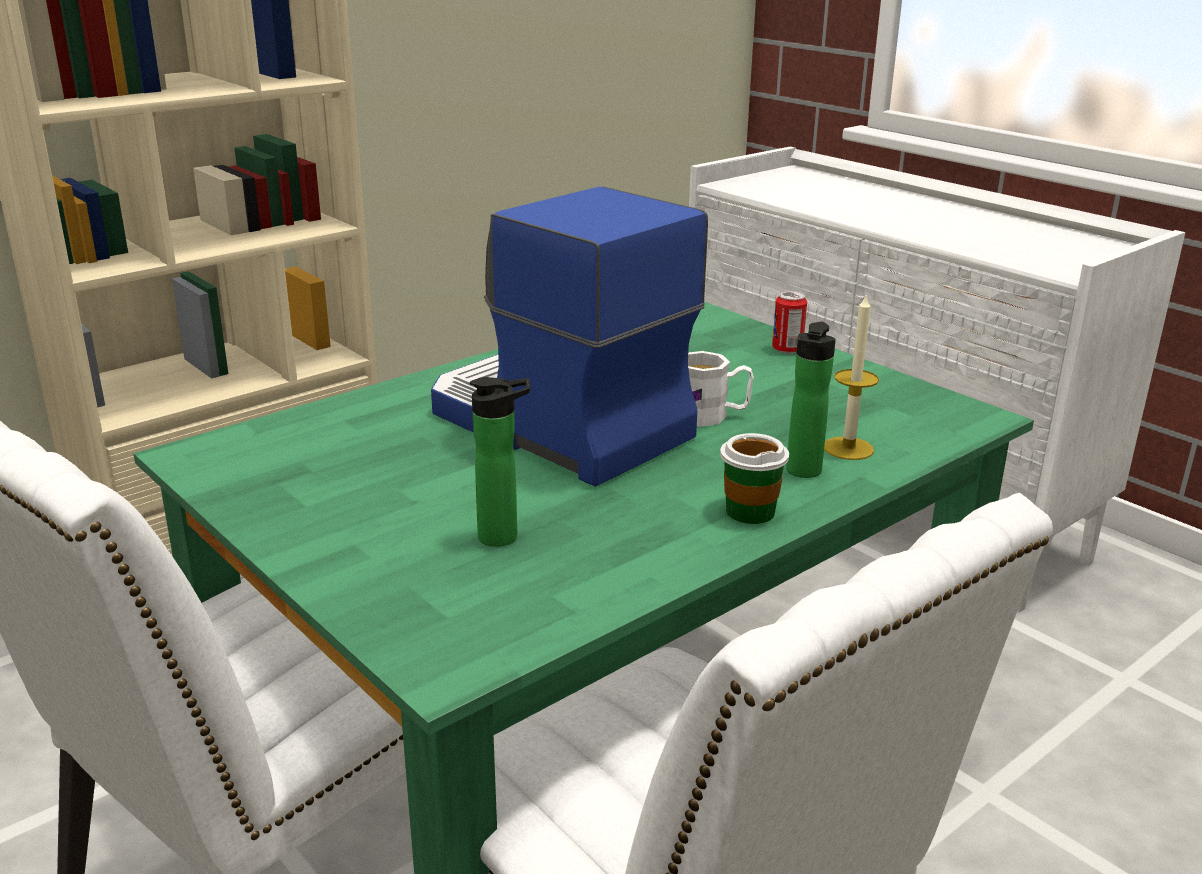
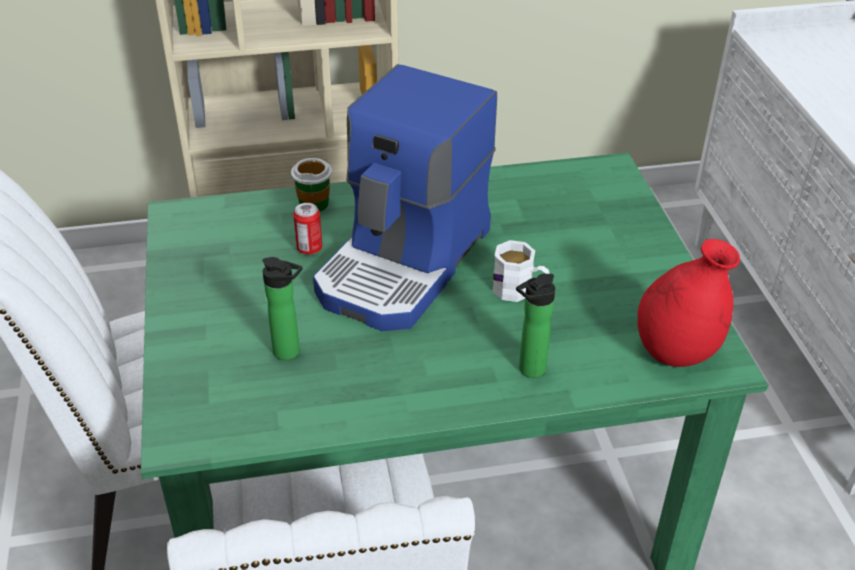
camera: 30 degrees right, 15 degrees up
coffee machine [431,186,708,487] -> coffee machine turned 135 degrees counterclockwise [313,64,497,331]
cup [720,433,789,524] -> cup moved to [291,158,332,212]
can [772,291,807,354] -> can moved to [293,203,322,254]
candle [824,293,879,460] -> none
none -> red vase [638,239,740,367]

